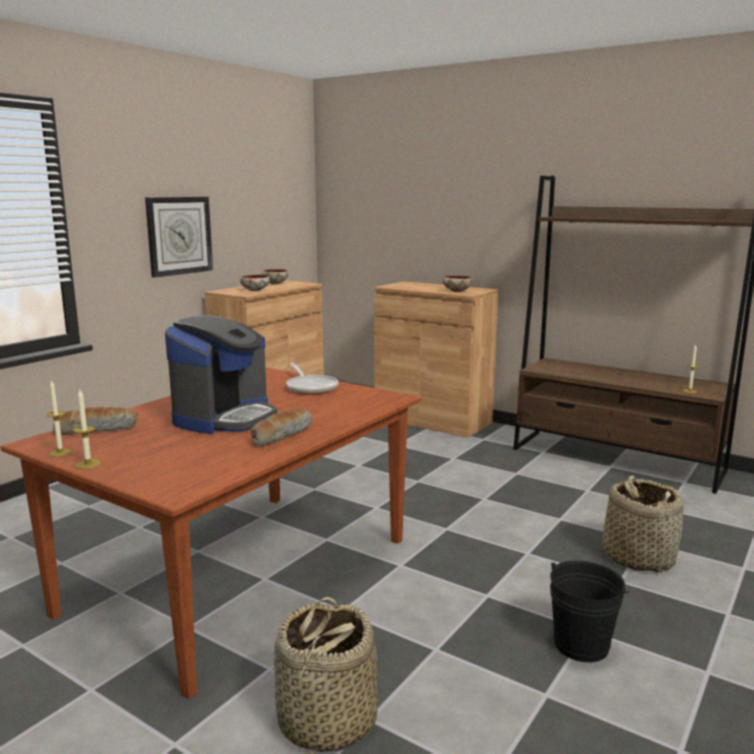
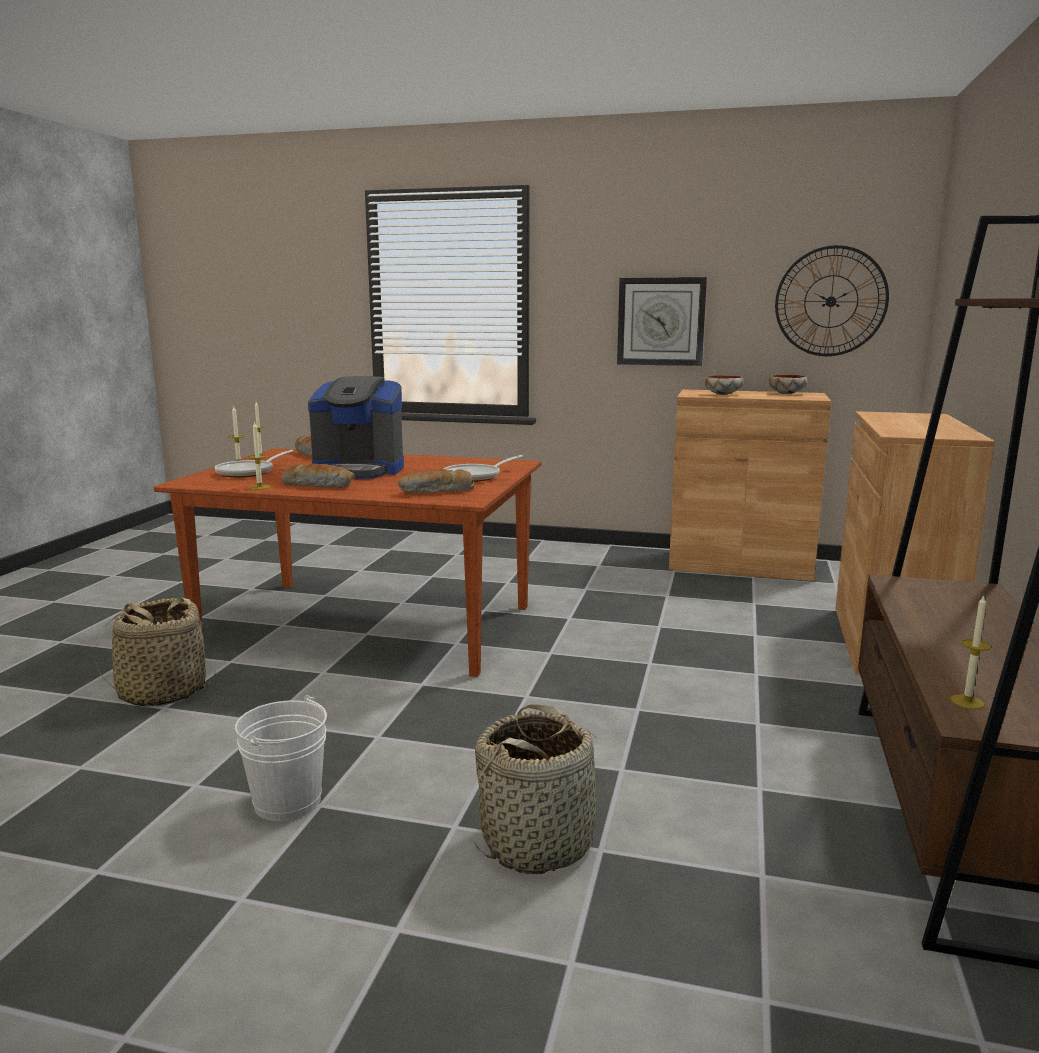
camera: 70 degrees right, 0 degrees up
bowl [443,276,473,292] -> none
black bucket [550,561,629,662] -> white bucket [235,695,327,821]
none -> frying pan [215,450,294,478]
none -> candle [248,421,270,490]
none -> bread [398,469,475,493]
none -> wall clock [775,245,889,356]

